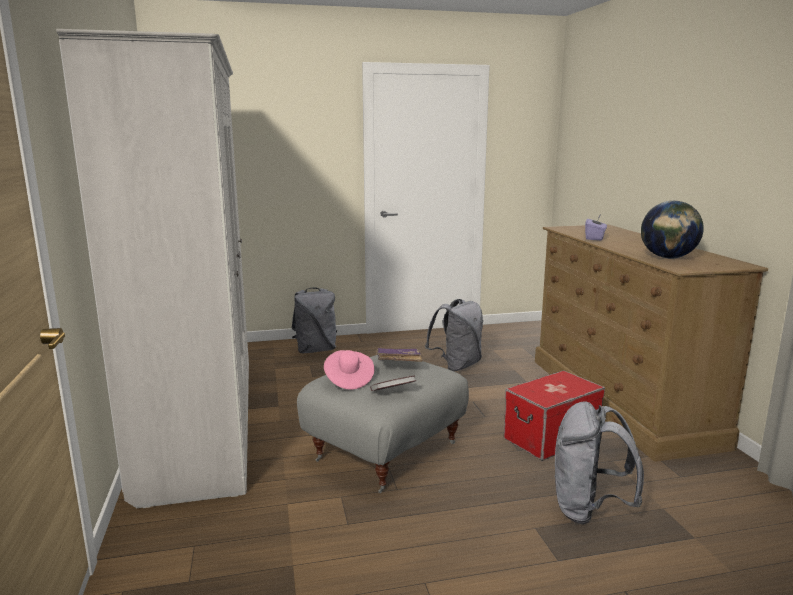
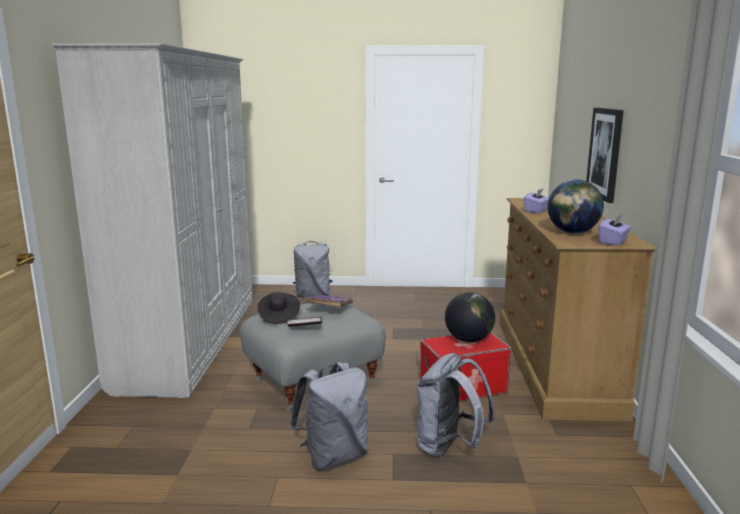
camera: 15 degrees right, 0 degrees up
pink hat [324,350,375,390] -> black hat [258,292,300,324]
grey backpack [425,299,483,372] -> grey backpack moved to [290,362,368,470]
none -> globe [445,292,495,342]
none -> picture [586,108,624,203]
none -> purple tissue box [598,214,631,246]

